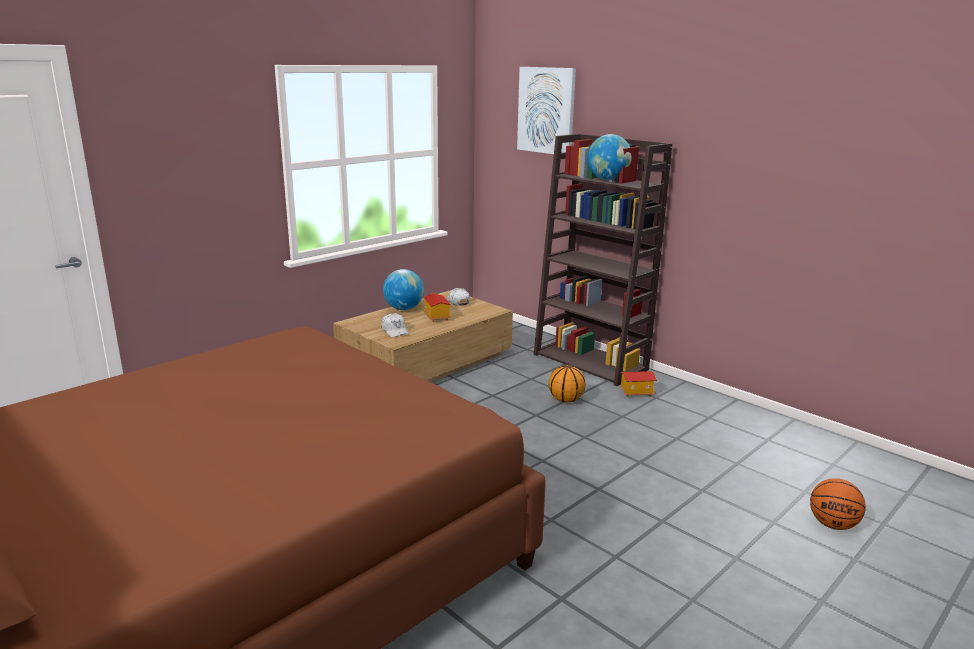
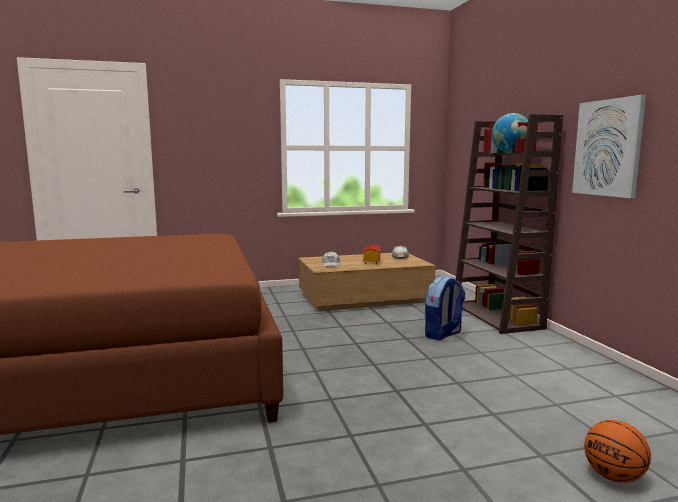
camera: 30 degrees right, 10 degrees down
globe [383,269,424,310] -> none
picture [517,67,576,154] -> picture moved to [572,95,646,198]
basketball [549,365,585,403] -> backpack [424,276,465,340]
toy house [619,371,657,397] -> none

